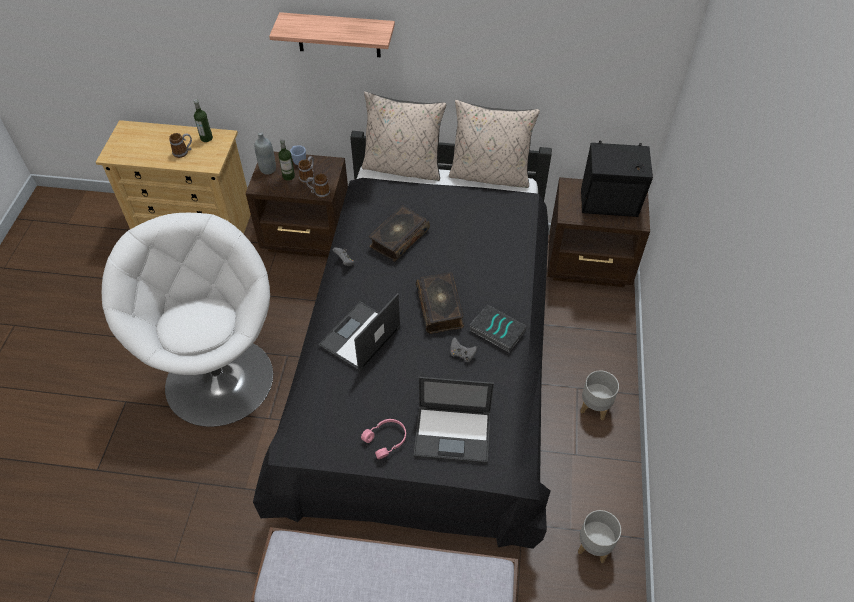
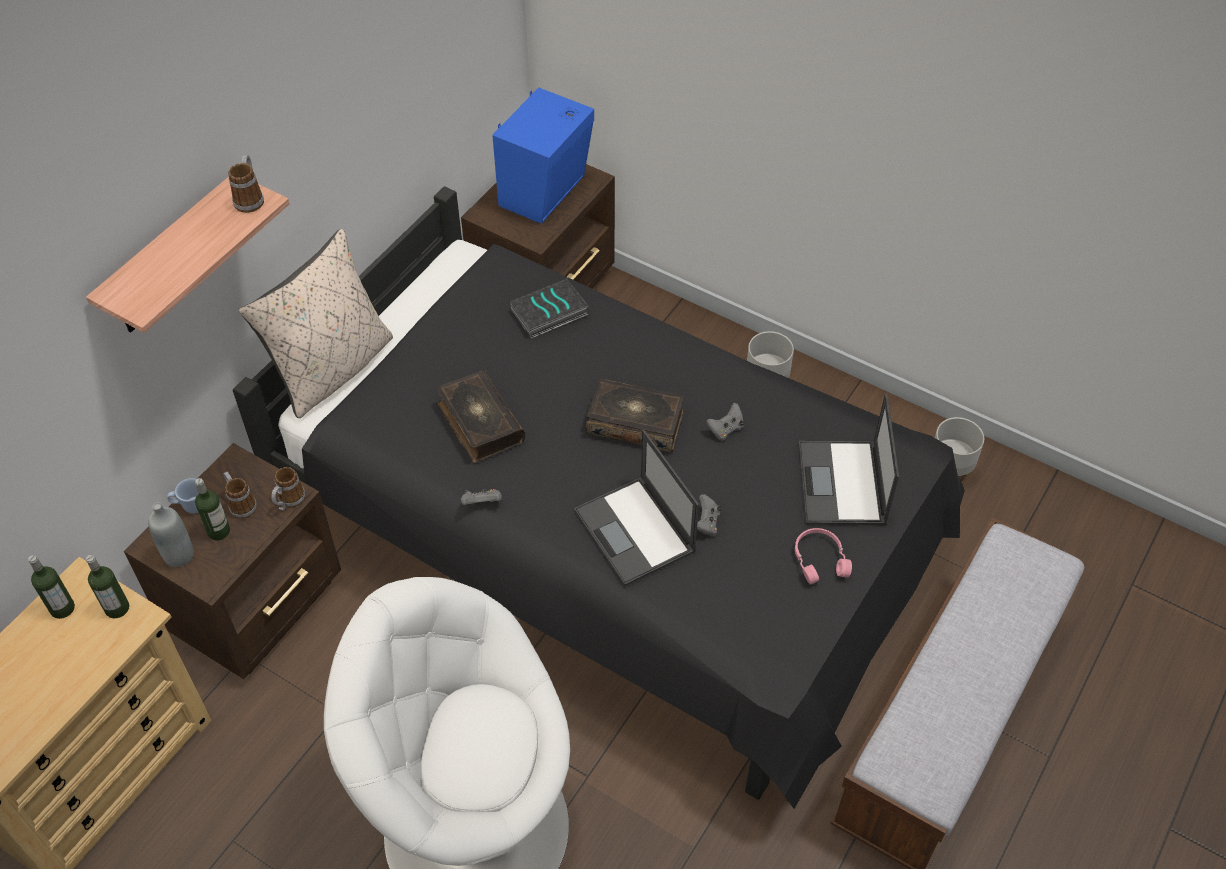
camera: 65 degrees left, 0 degrees up
mug [169,133,192,158] -> mug moved to [228,155,264,213]
laptop [414,377,494,463] -> laptop turned 150 degrees clockwise [798,393,899,525]
beige pillow [449,100,540,188] -> none
book [469,305,527,352] -> book moved to [510,279,588,338]
black speaker [581,141,653,217] -> blue speaker [492,88,594,224]
none -> bottle [86,555,129,618]
none -> grey game controller [697,494,721,536]

